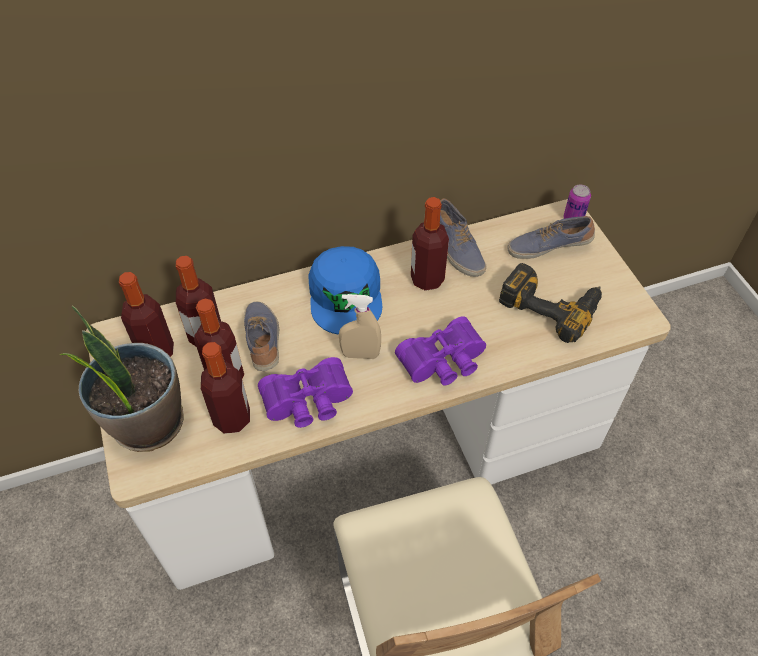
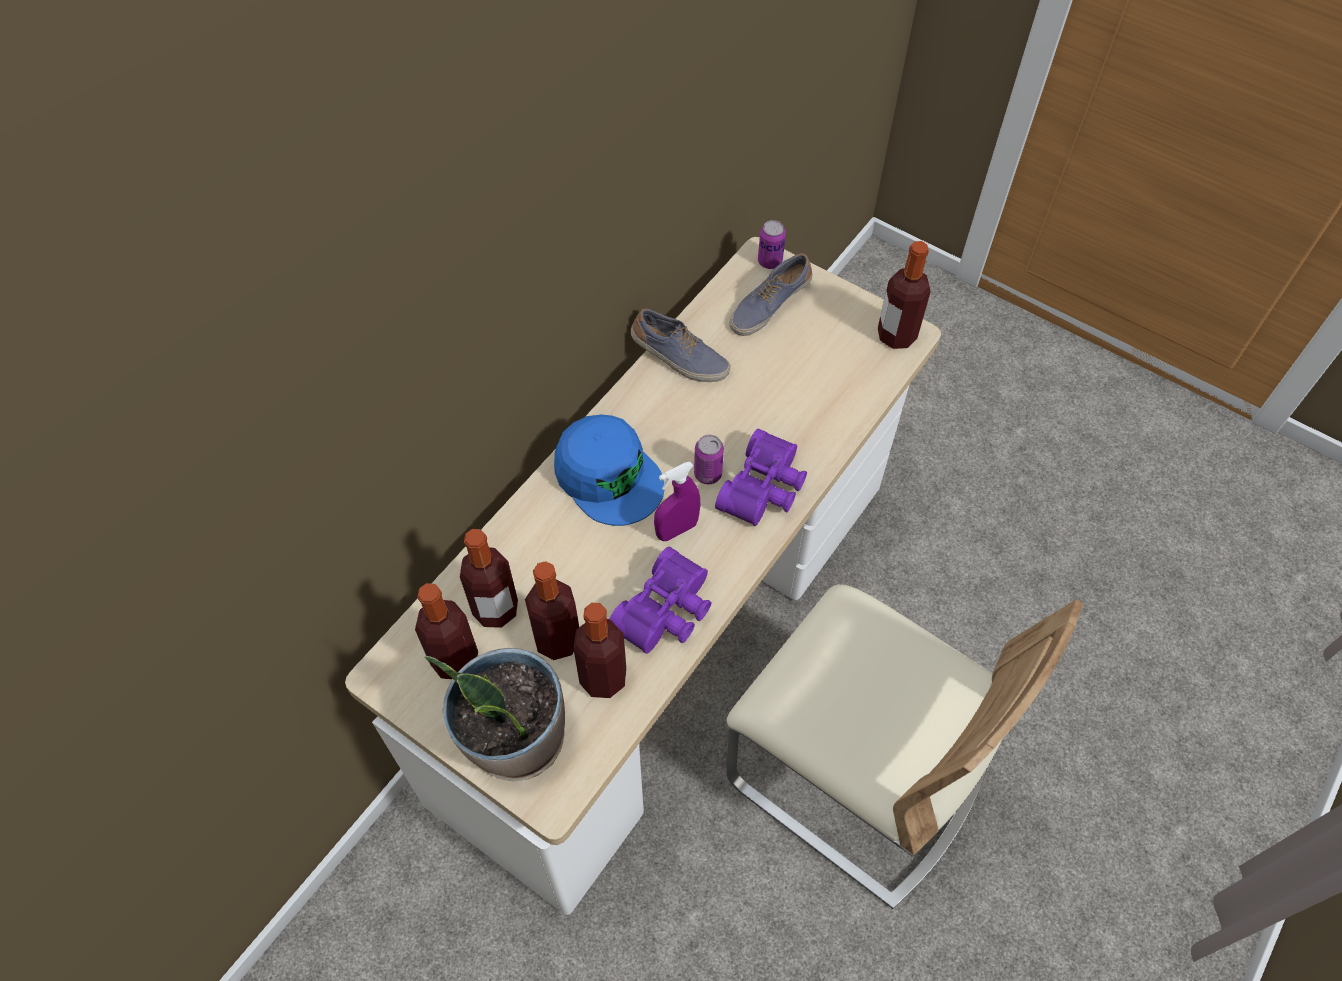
camera: 35 degrees left, 5 degrees up
shoe [244,301,279,371] -> none
beige spray bottle [339,294,381,359] -> purple spray bottle [654,462,700,541]
bottle [411,197,449,291] -> bottle moved to [878,241,931,349]
power drill [499,263,602,343] -> none
none -> can [694,435,724,484]

